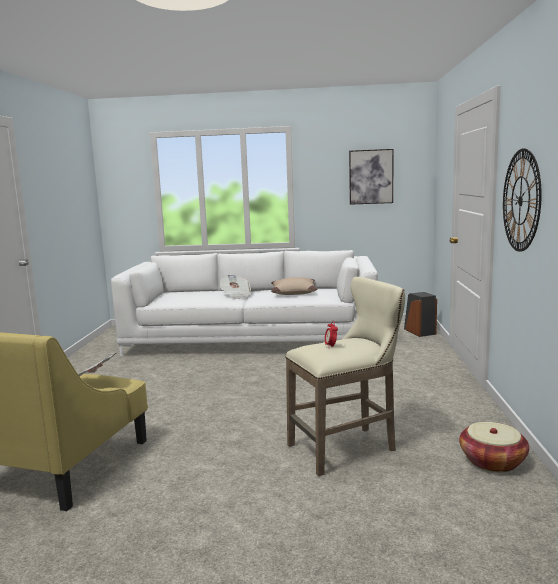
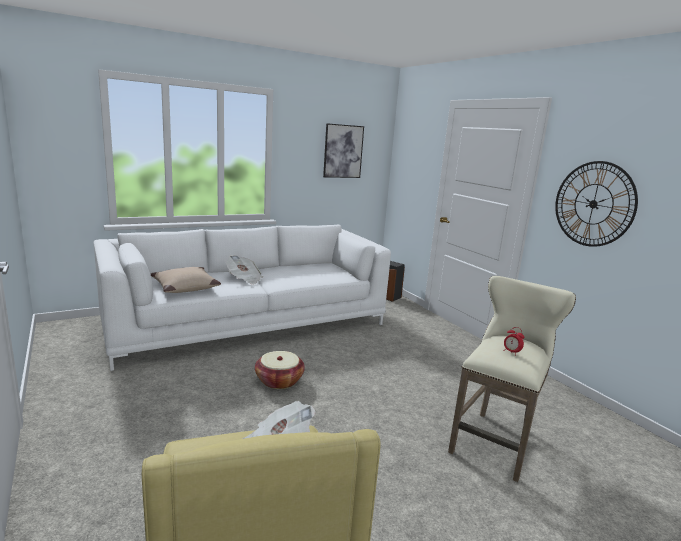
camera: 35 degrees left, 5 degrees up
beige pillow [271,277,317,295] -> beige pillow moved to [151,267,221,293]
basket [459,422,529,472] -> basket moved to [255,351,305,389]

